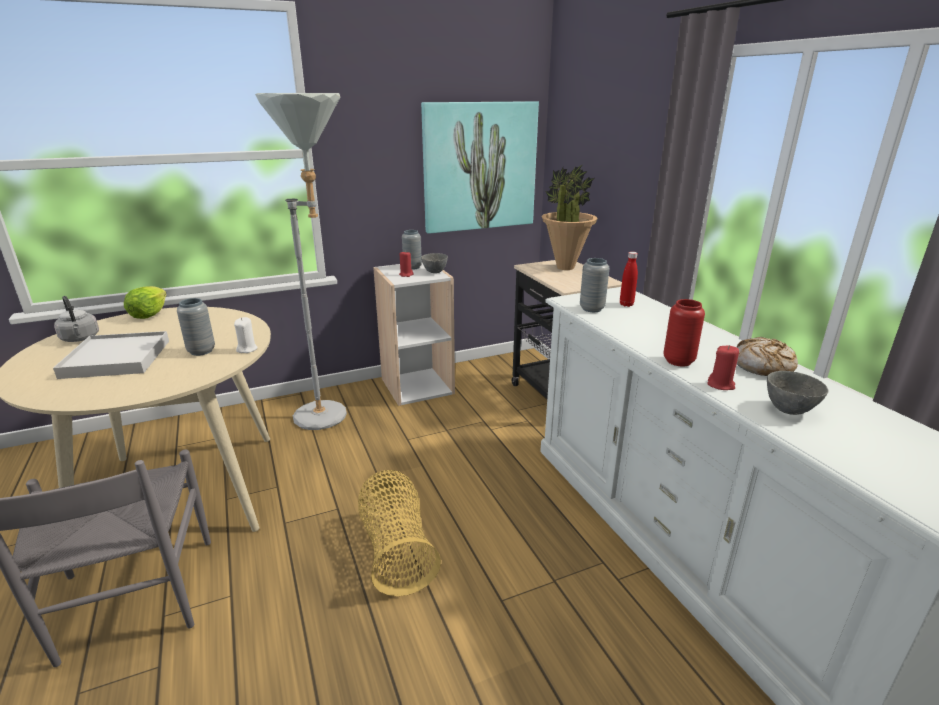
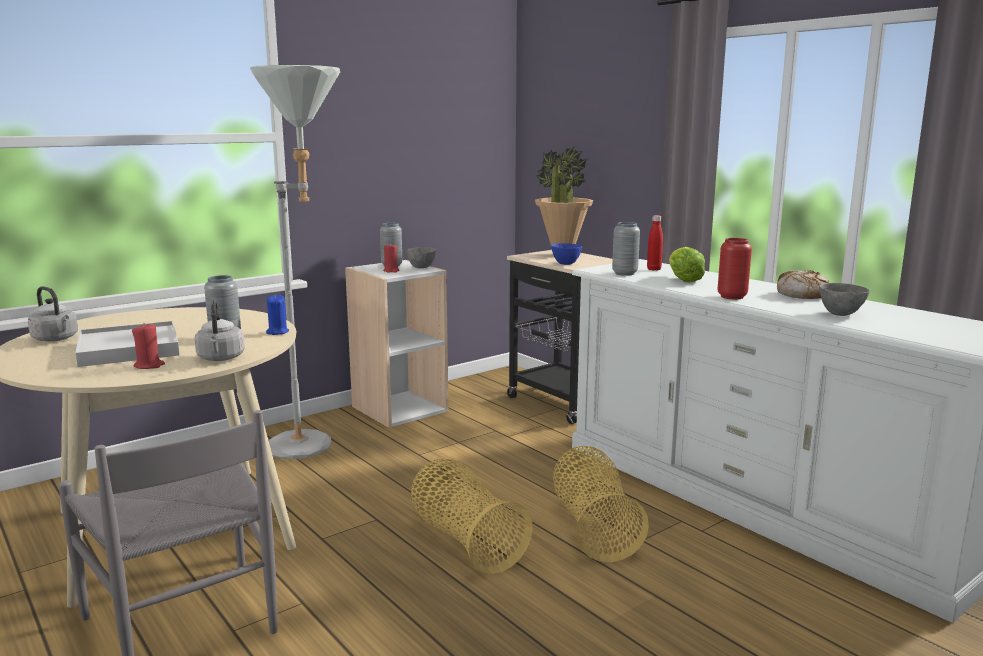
camera: 15 degrees left, 10 degrees down
lettuce [124,286,167,319] -> lettuce moved to [669,247,705,283]
white candle [234,317,258,353] -> blue candle [266,295,289,335]
picture [421,101,539,234] -> none
red candle [707,345,739,390] -> red candle moved to [132,324,165,369]
none -> grey kettle [194,300,245,361]
none -> blue bowl [551,243,582,265]
none -> basket [553,446,649,562]

